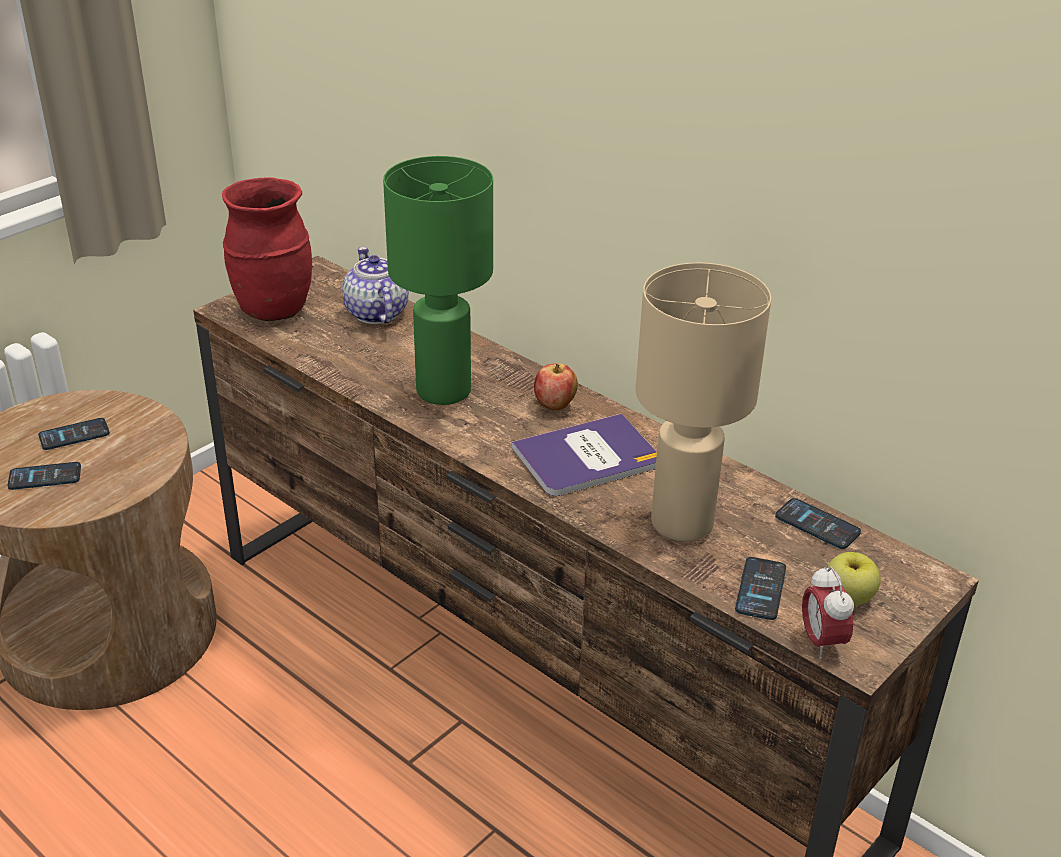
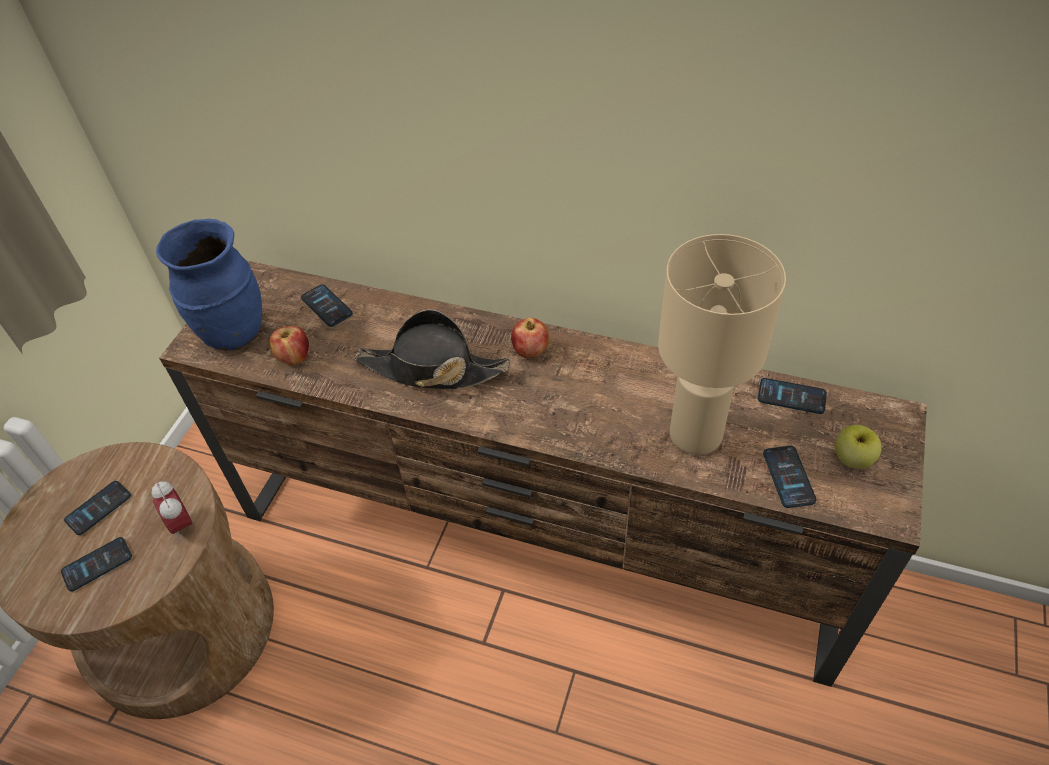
camera: 20 degrees left, 15 degrees up
red vase [222,177,312,321] -> blue vase [156,219,262,351]
teapot [342,247,409,324] -> phone [301,284,353,327]
green table lamp [383,156,493,405] -> black hat [355,309,510,389]
book [512,414,657,496] -> none
alarm clock [802,565,854,659] -> alarm clock moved to [151,481,193,539]
none -> apple [269,326,309,366]

